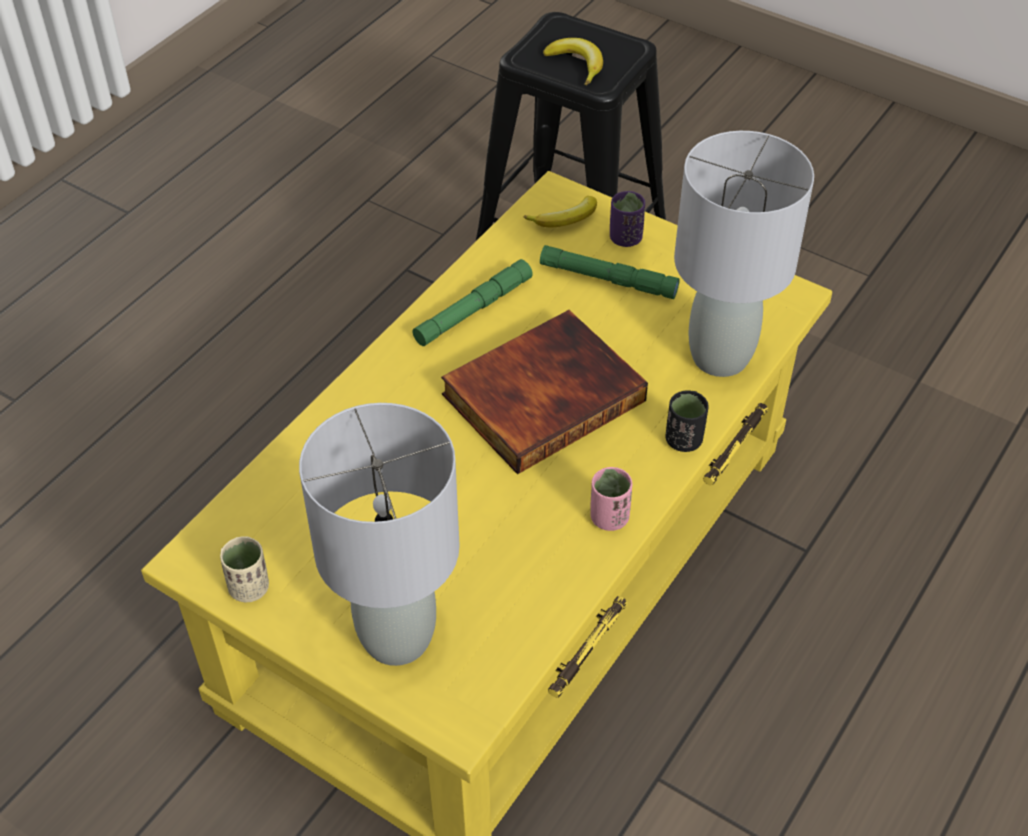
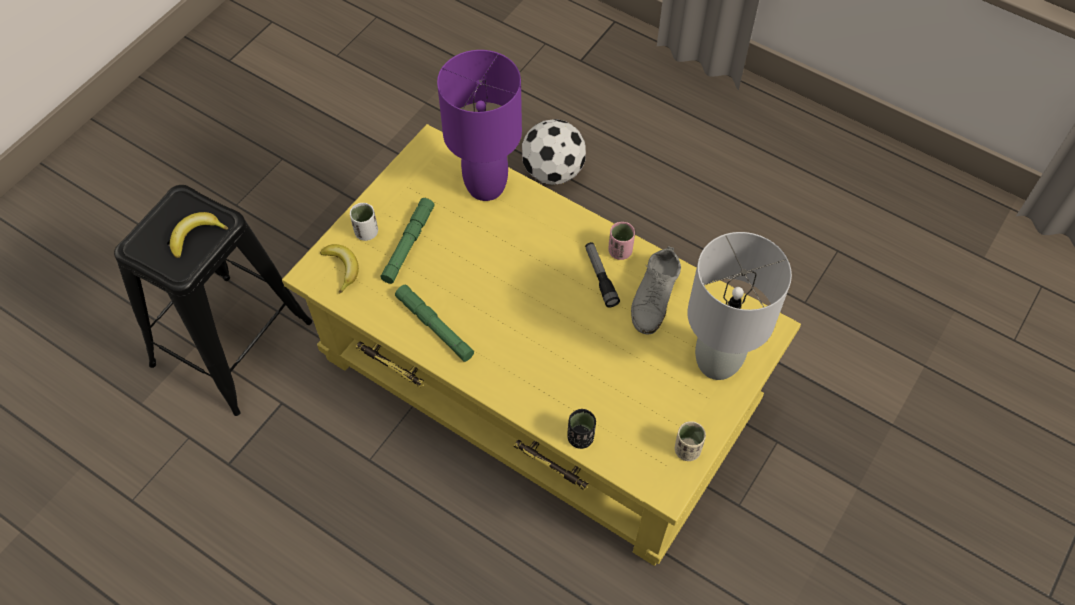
camera: 90 degrees left, 10 degrees up
book [441,310,648,475] -> none
purple cup [610,191,645,247] -> white cup [350,203,378,241]
black cup [666,390,709,452] -> black cup moved to [567,409,596,449]
grey table lamp [674,131,814,377] -> purple table lamp [437,50,522,201]
none -> football [522,119,586,185]
none -> flashlight [585,242,620,307]
none -> grey shoe [631,246,681,334]

